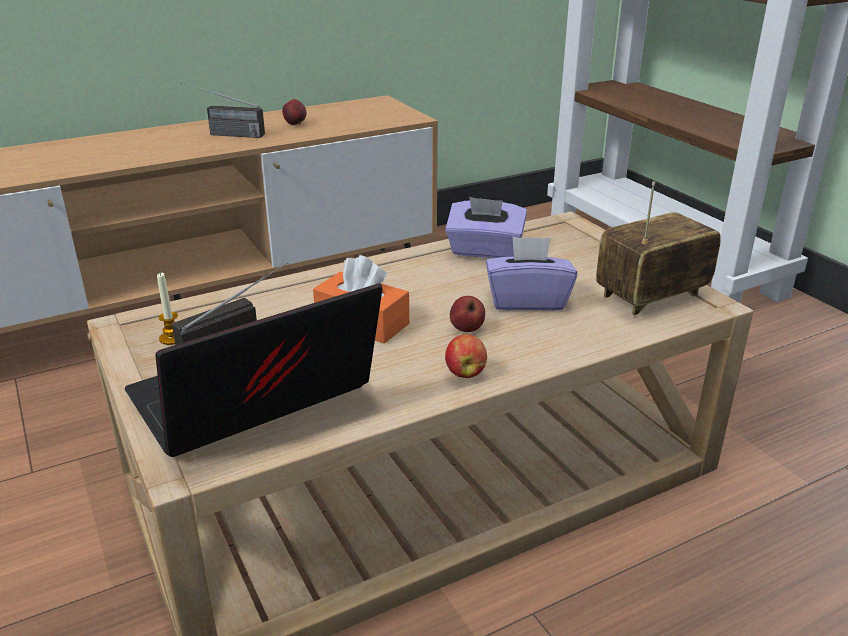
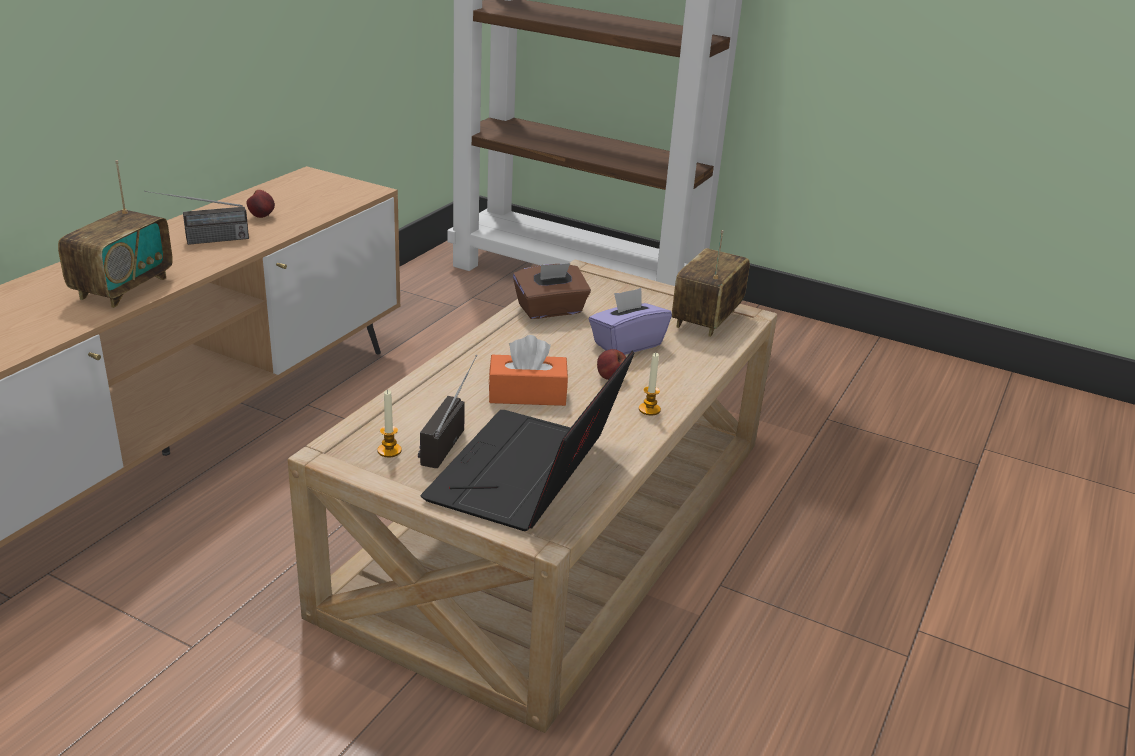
camera: 35 degrees left, 0 degrees up
purple tissue box [445,197,527,258] -> brown tissue box [513,263,591,319]
apple [445,334,487,378] -> candle [639,353,661,416]
none -> radio [58,160,173,308]

